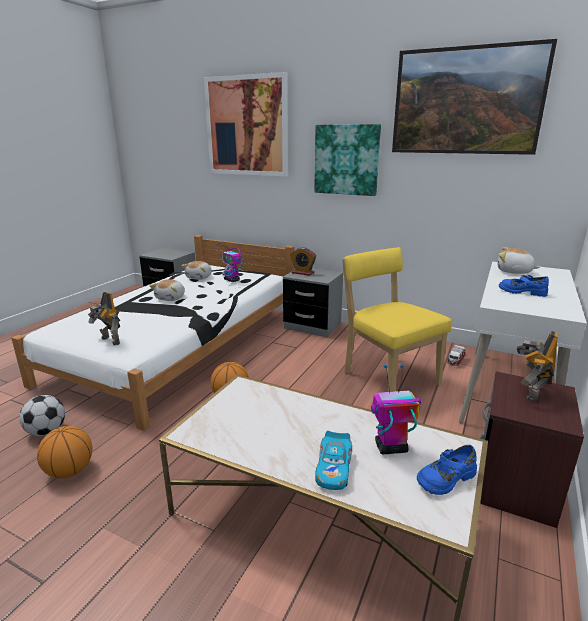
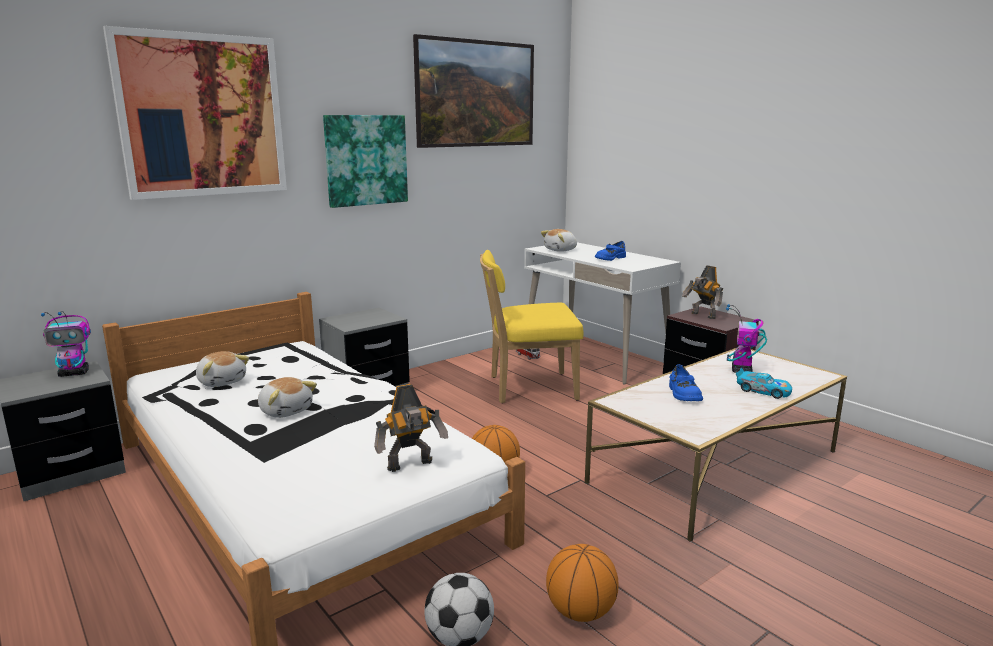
camera: 65 degrees left, 5 degrees down
toy robot [216,244,244,282] -> toy robot moved to [41,311,91,377]
alarm clock [290,247,316,276] -> none
blue shoe [417,445,477,495] -> blue shoe moved to [669,364,703,401]

